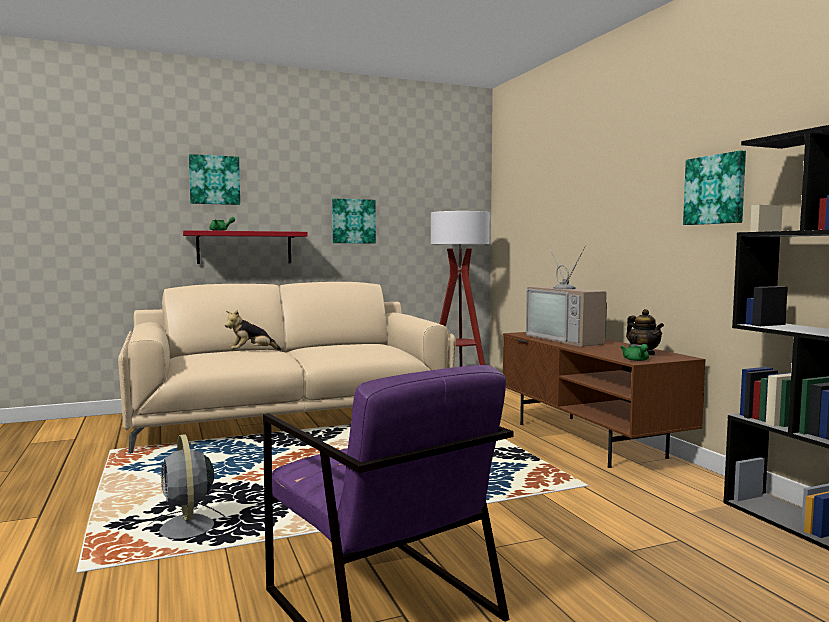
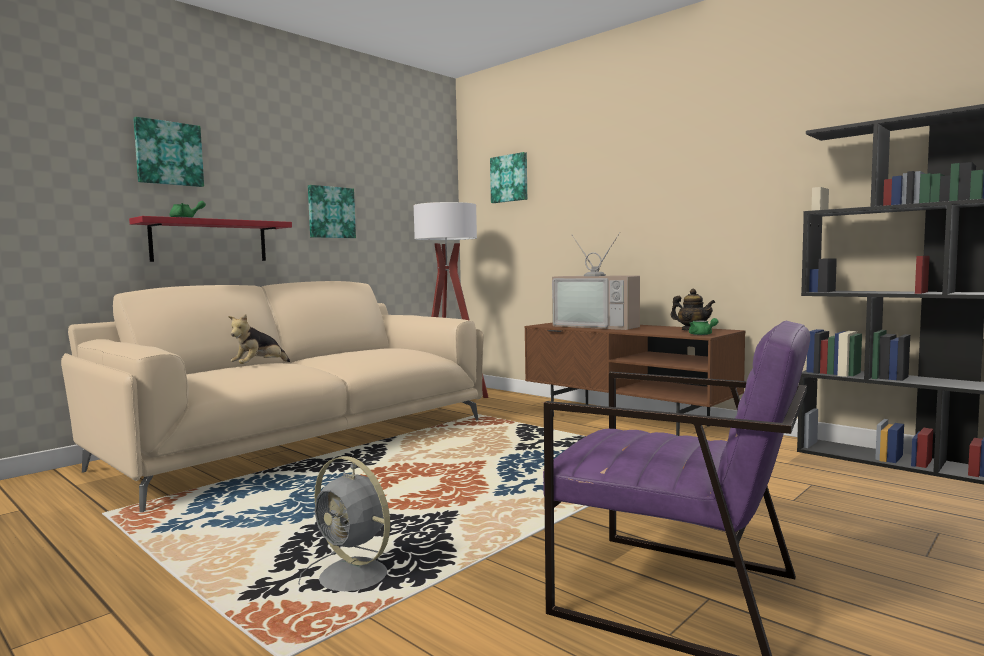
camera: 25 degrees left, 0 degrees up
picture [683,150,746,225] -> picture moved to [490,152,527,203]

